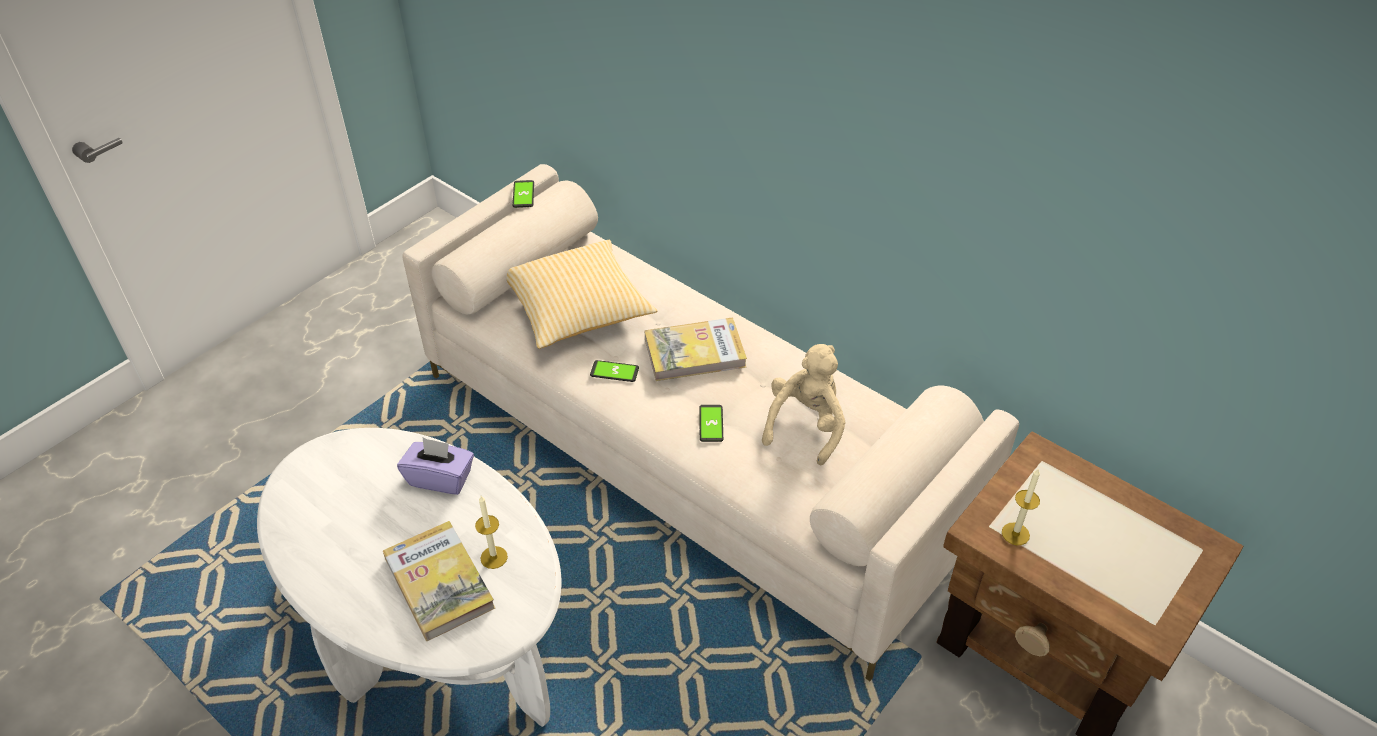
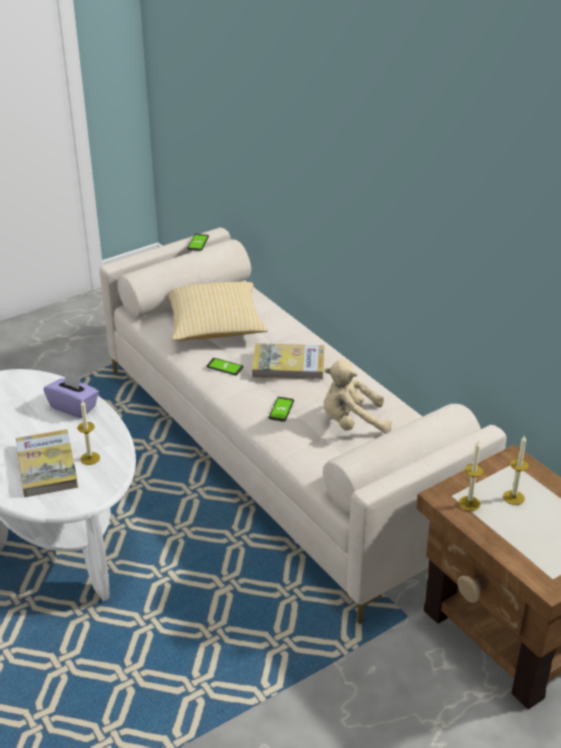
camera: 15 degrees right, 10 degrees down
beige plush toy [762,344,846,466] -> beige plush toy turned 135 degrees counterclockwise [324,360,392,434]
none -> candle [503,435,529,505]

